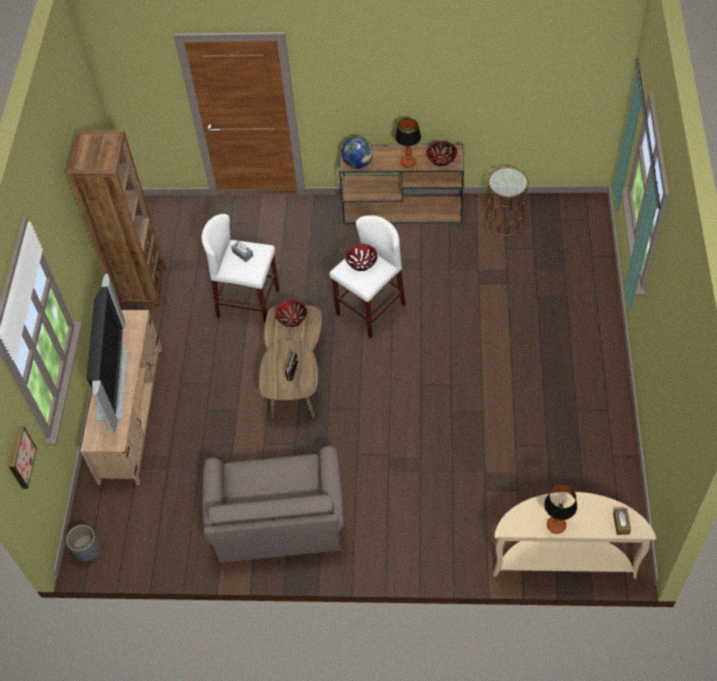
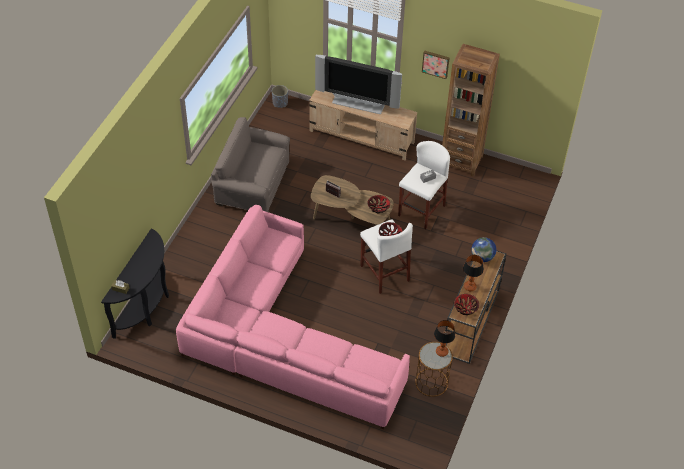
camera: 105 degrees right, 5 degrees down
picture [9,426,37,489] -> picture moved to [422,51,450,79]
beige console table [493,492,656,579] -> black console table [101,229,169,339]
table lamp [544,484,577,534] -> table lamp moved to [434,320,455,357]
none -> pink sofa [176,205,410,429]

